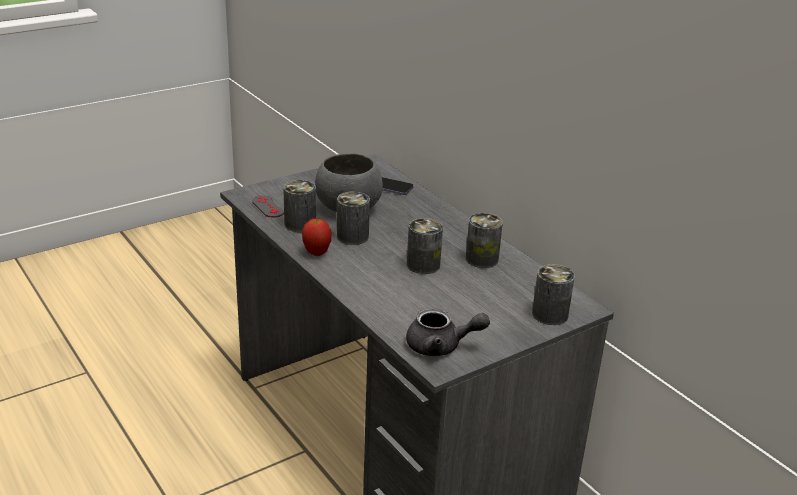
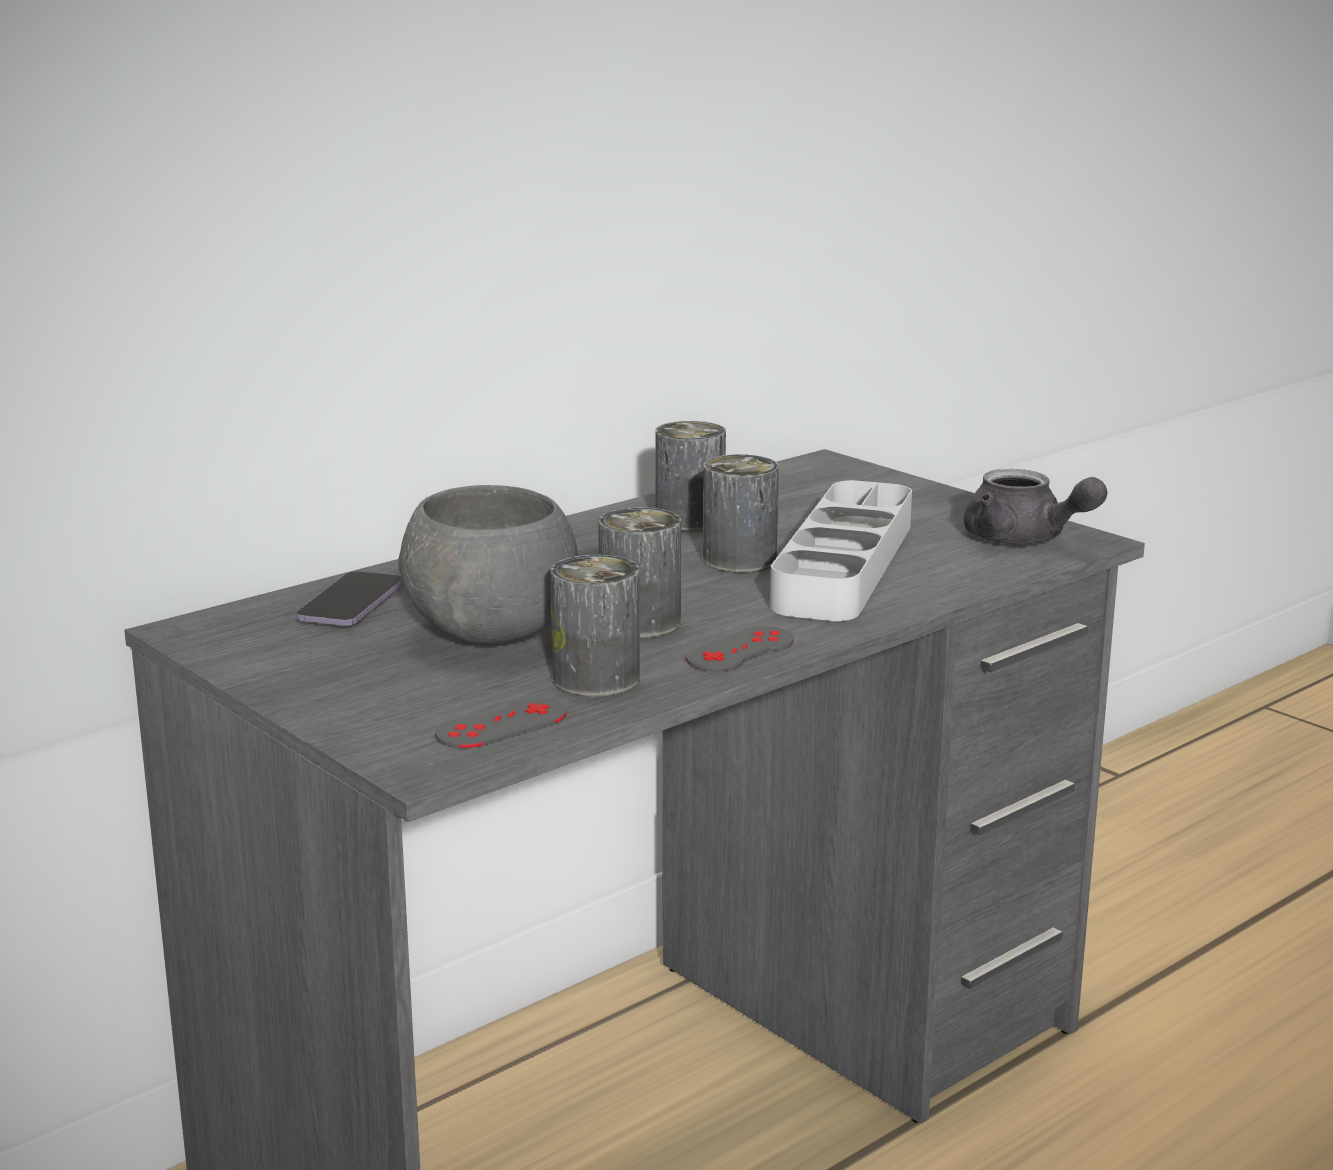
camera: 95 degrees left, 10 degrees down
apple [302,218,332,256] -> grey game controller [686,626,794,672]
grey teapot [406,308,490,356] -> grey teapot turned 135 degrees clockwise [964,469,1107,545]
can [532,264,575,325] -> none
none -> grey tray [770,480,912,621]

